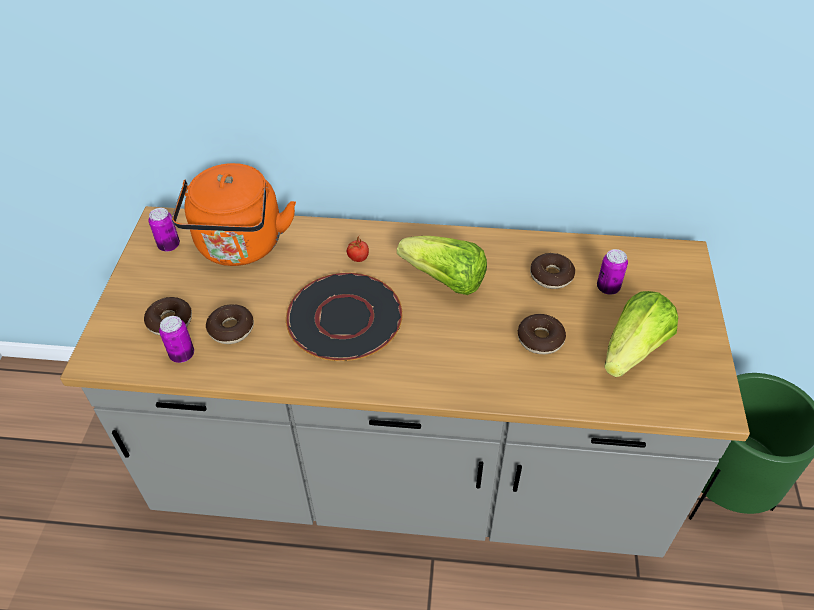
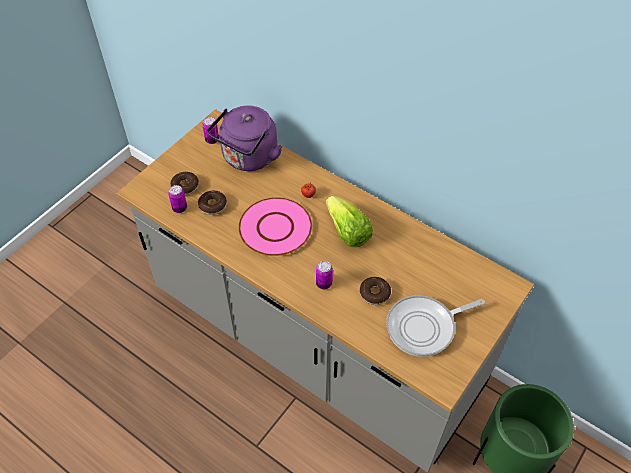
camera: 30 degrees right, 5 degrees up
orange kettle [172,163,296,266] -> purple kettle [207,106,283,171]
black plate [286,273,403,361] -> pink plate [238,197,312,256]
donut [530,253,575,289] -> none
can [597,249,628,295] -> can moved to [316,261,333,289]
lettuce [604,291,678,377] -> frying pan [387,295,485,357]

